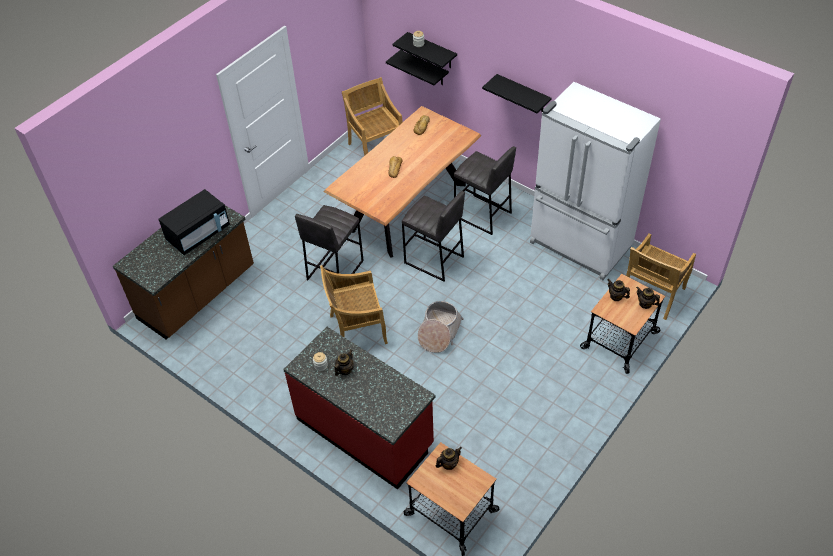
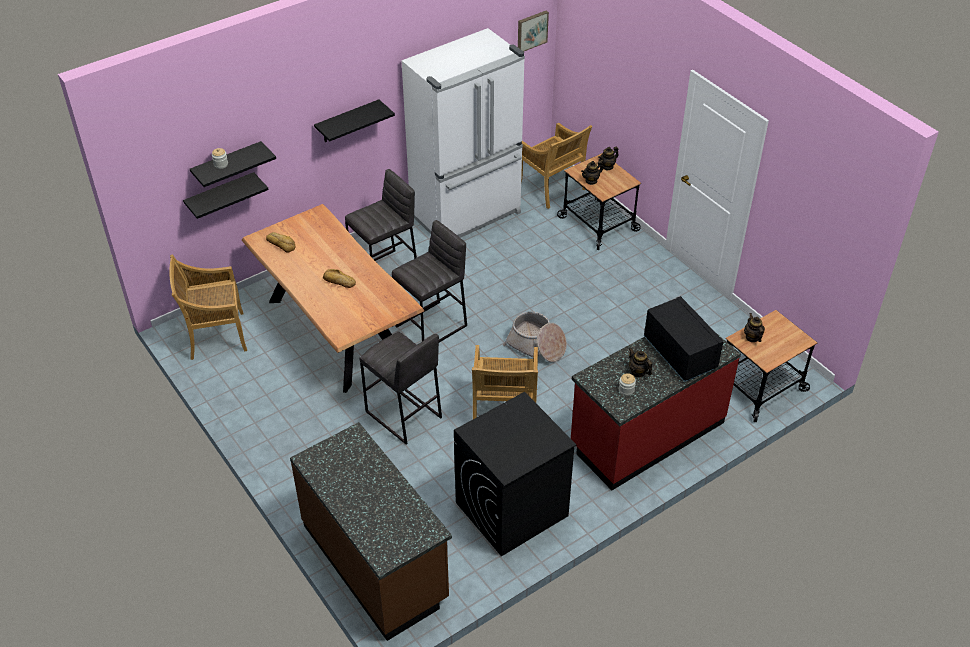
camera: 75 degrees left, 5 degrees down
black microwave [158,189,230,255] -> black microwave moved to [644,296,724,382]
none -> black washing machine [454,392,576,556]
none -> picture [518,11,549,52]

